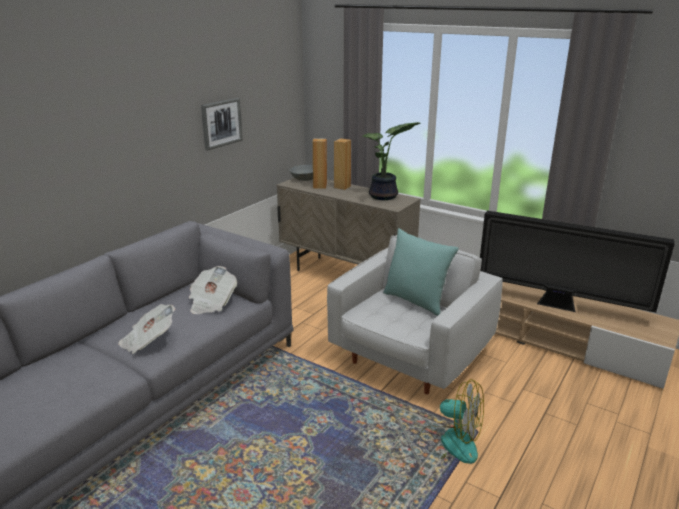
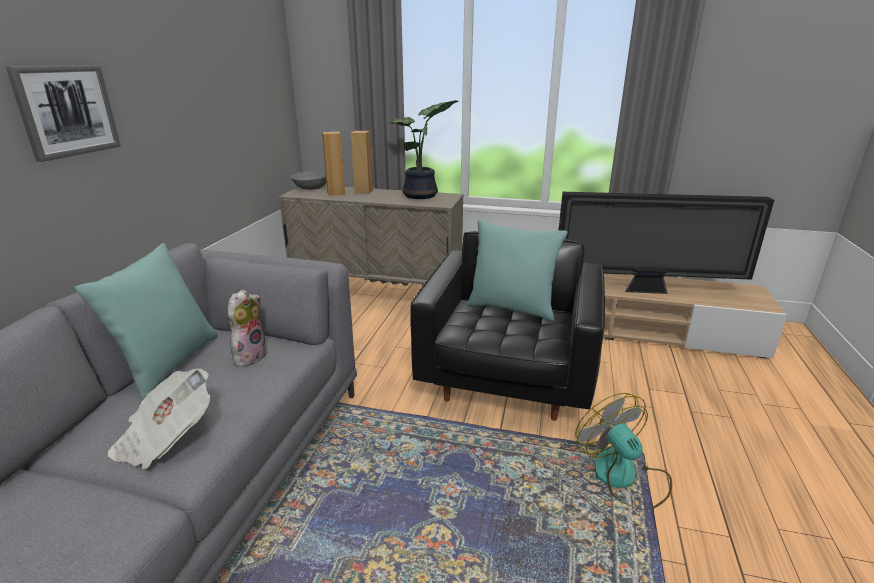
camera: 20 degrees left, 0 degrees up
newspaper [189,266,237,314] -> plush toy [228,289,268,367]
picture [201,98,243,150] -> picture moved to [6,65,121,162]
white armchair [327,235,503,394] -> black armchair [410,231,605,421]
fan [419,379,484,464] -> fan turned 120 degrees counterclockwise [575,393,672,510]
none -> turquoise pillow [75,243,218,399]

